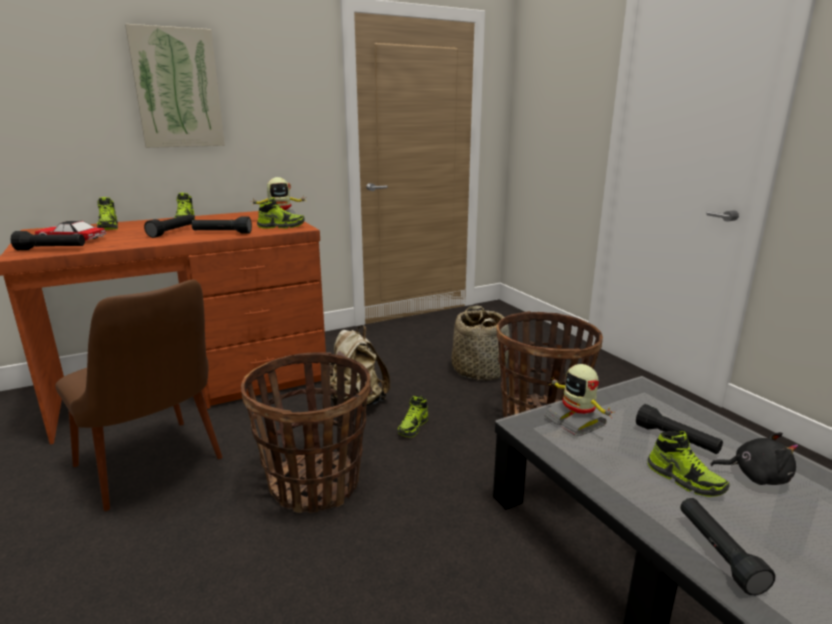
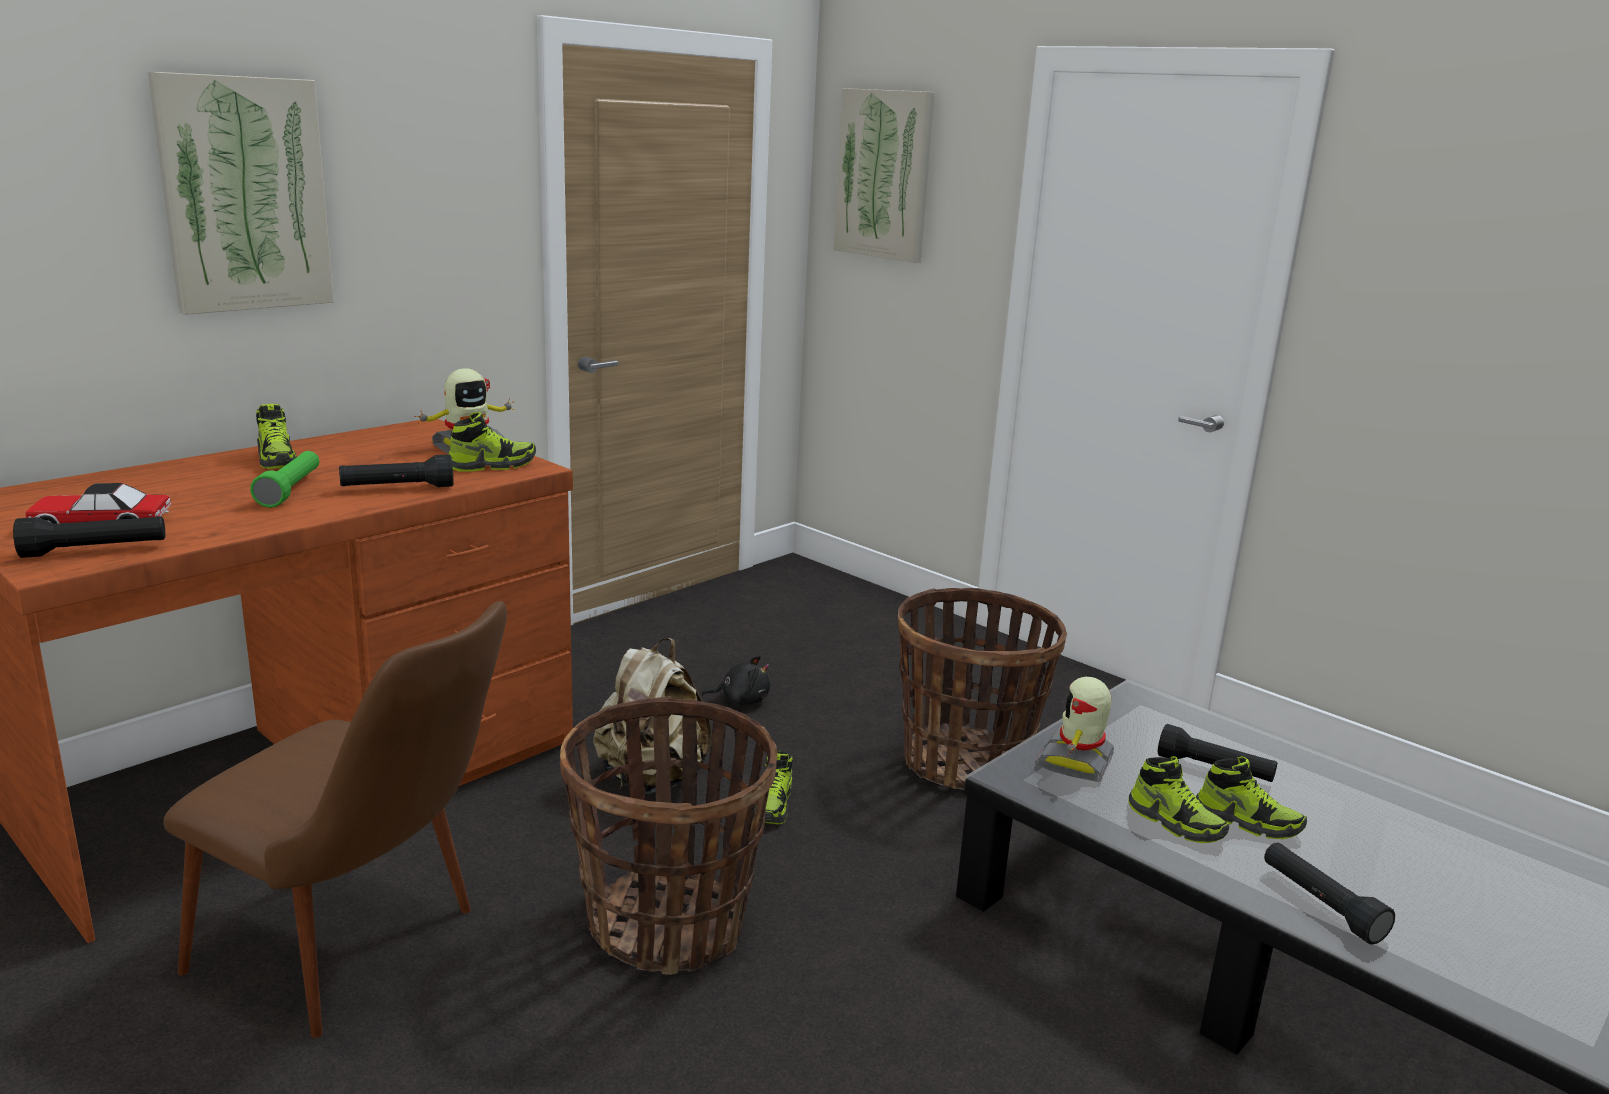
camera: 20 degrees left, 0 degrees up
shoe [97,197,118,230] -> shoe moved to [1129,756,1229,843]
black flashlight [144,214,194,238] -> green flashlight [250,451,319,508]
basket [452,305,510,381] -> none
toy robot [544,364,615,436] -> toy robot turned 75 degrees clockwise [1035,677,1114,782]
black plush toy [710,432,798,485] -> black plush toy moved to [701,656,770,705]
none -> picture [833,88,935,263]

